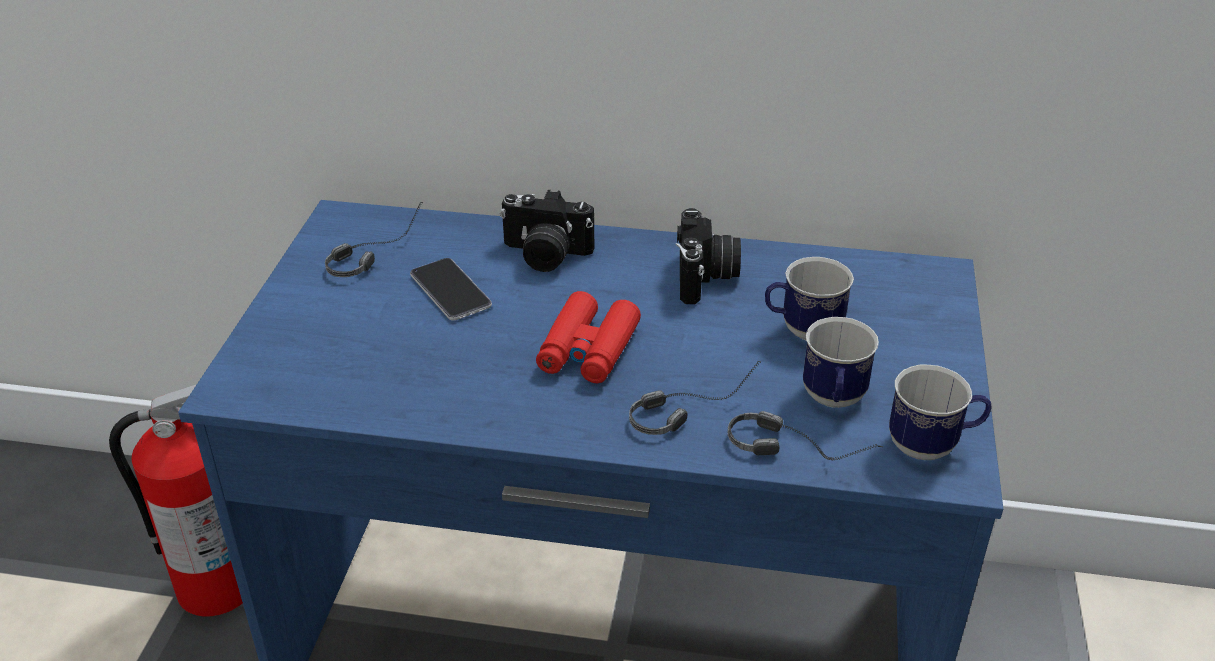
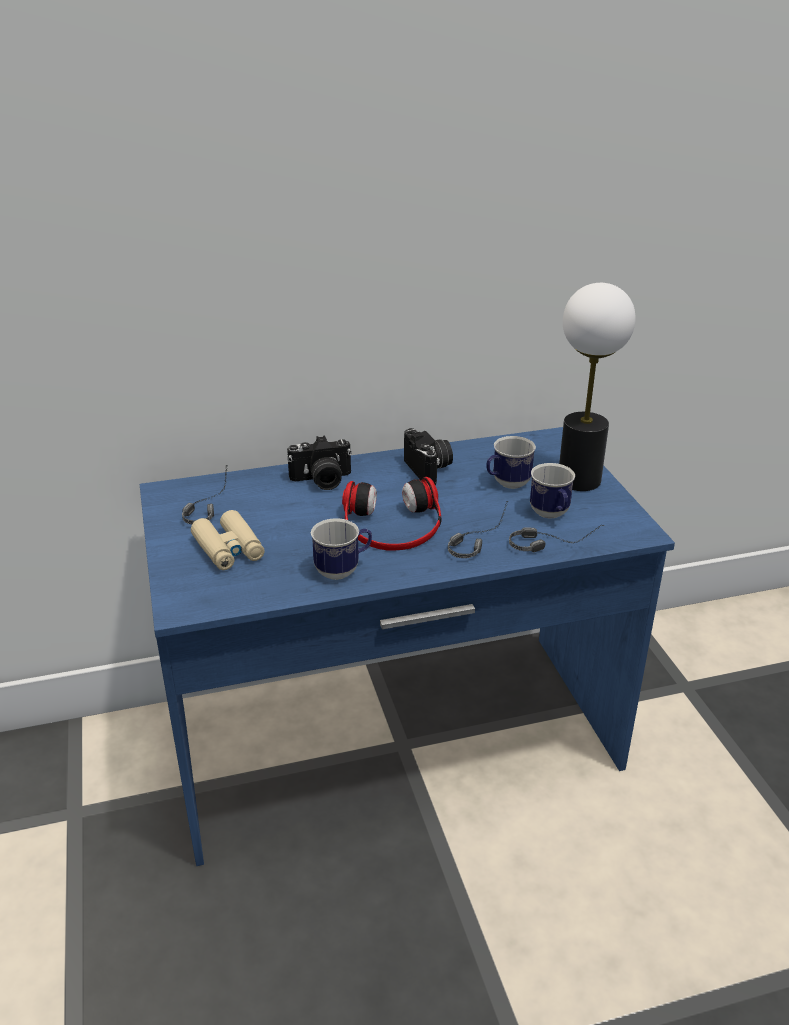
camera: 25 degrees left, 5 degrees down
fire extinguisher [109,384,243,617] -> none
phone [410,258,492,321] -> none
red binoculars [536,291,641,383] -> headphones [342,477,442,551]
mug [889,365,992,460] -> mug moved to [311,518,372,580]
none -> beige binoculars [191,510,265,570]
none -> table lamp [559,283,635,491]

